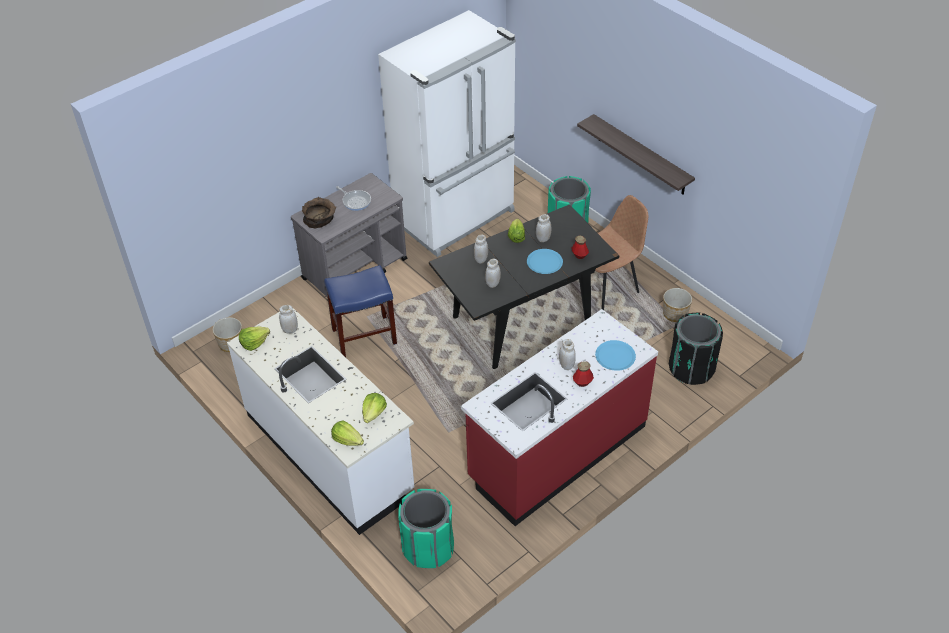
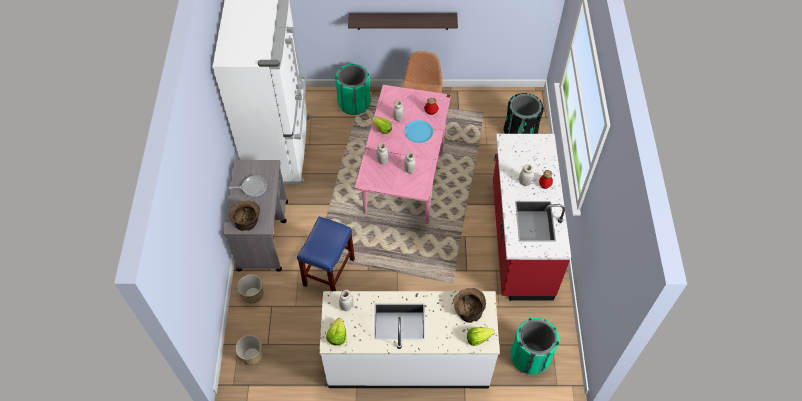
camera: 50 degrees left, 10 degrees up
lettuce [362,393,387,423] -> brown bowl [453,288,486,323]
black dining table [429,204,619,369] -> pink dining table [354,85,451,224]
blue plate [595,340,636,371] -> none
planter [663,288,692,322] -> planter moved to [237,274,263,304]

